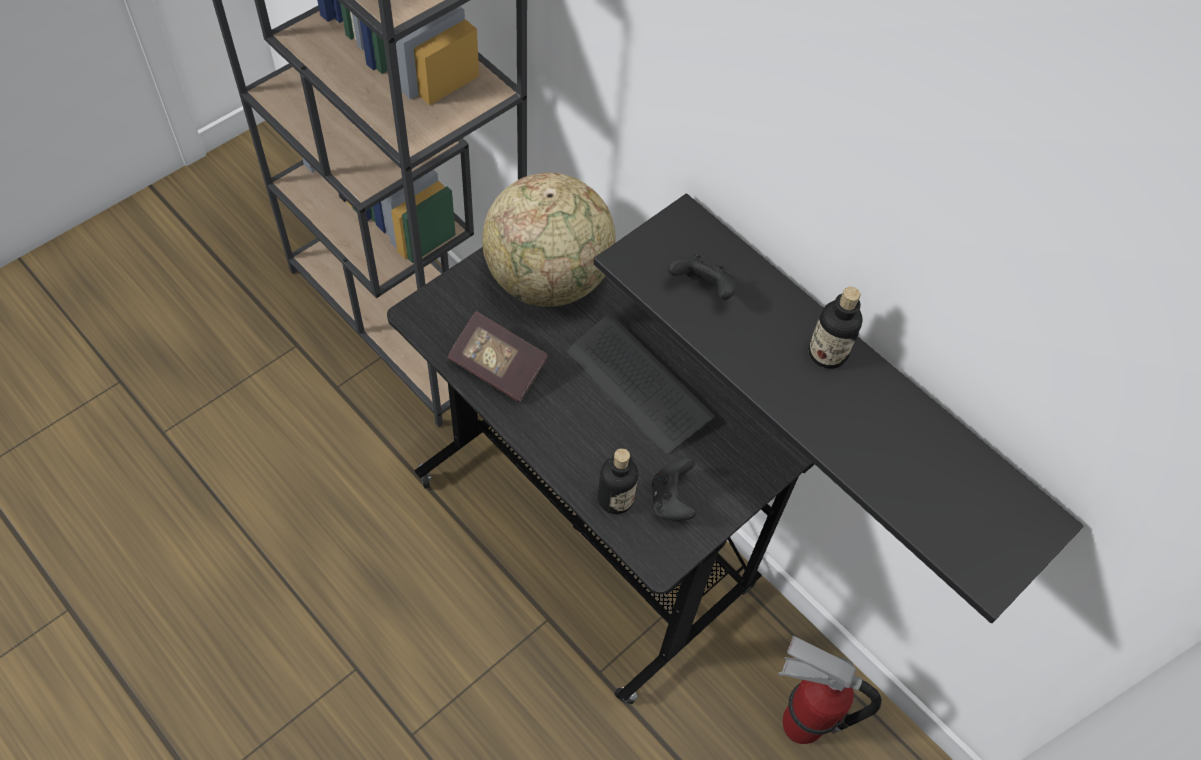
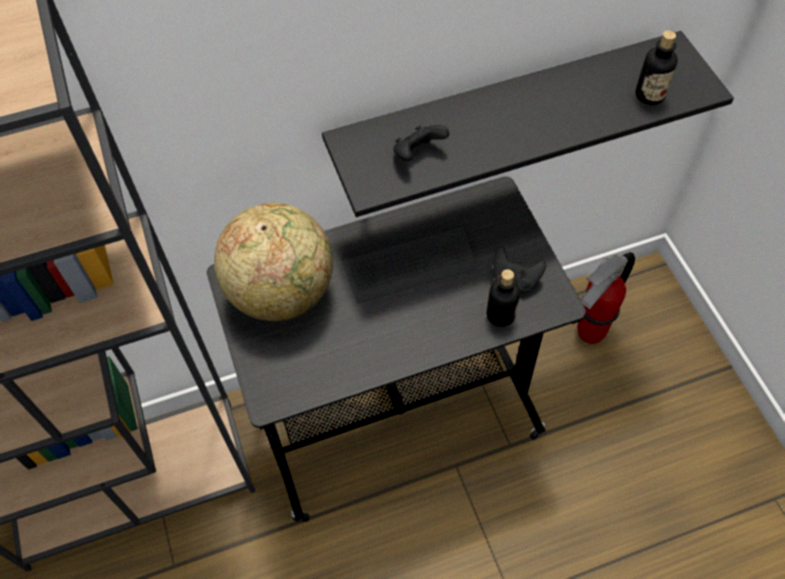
camera: 60 degrees left, 0 degrees up
book [447,311,548,403] -> none
bottle [809,287,863,369] -> bottle moved to [635,30,678,105]

